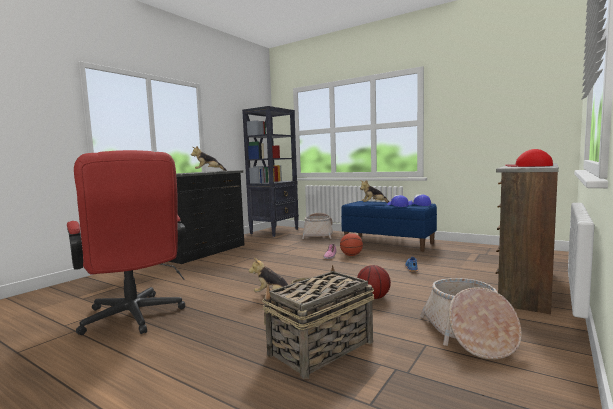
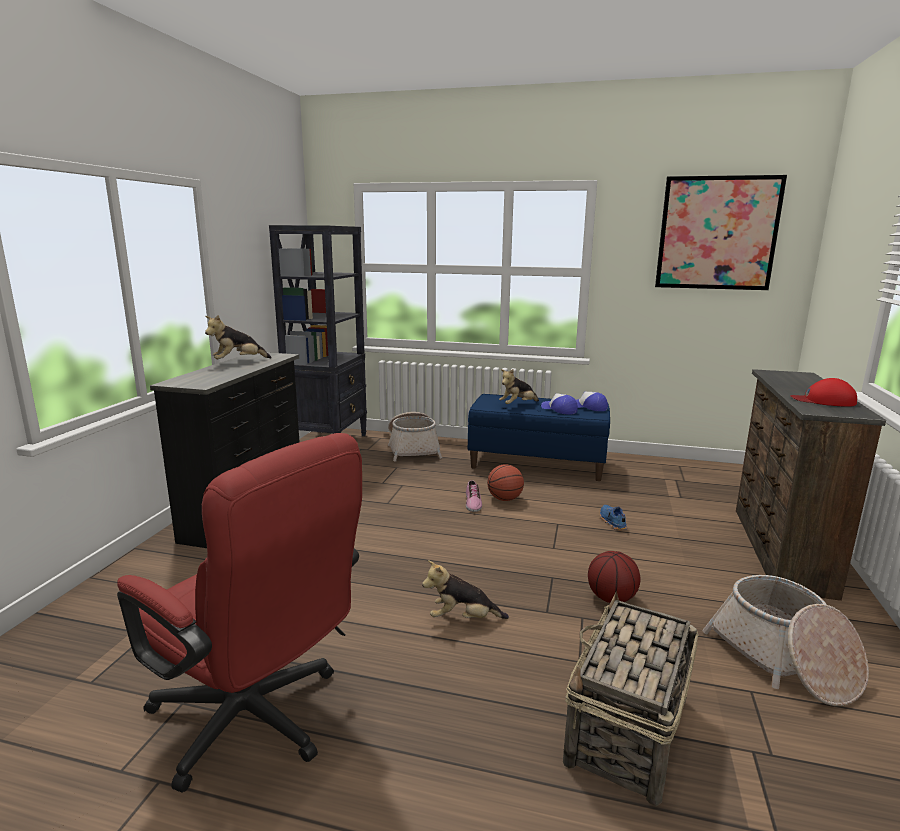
camera: 20 degrees left, 10 degrees up
none -> picture [655,175,787,290]

